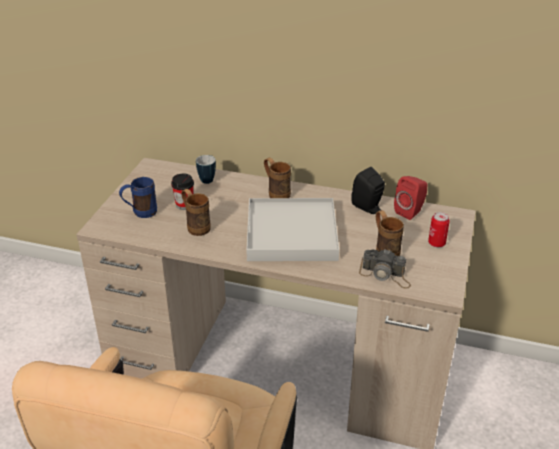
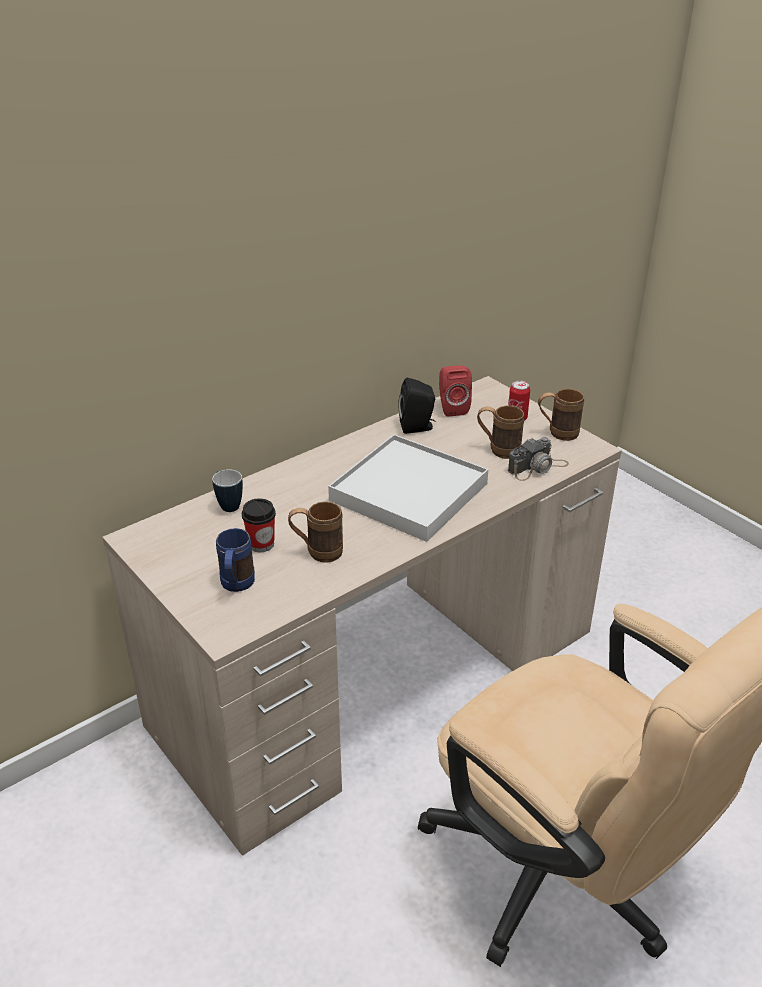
camera: 55 degrees left, 0 degrees up
brown mug [264,158,291,198] -> brown mug moved to [538,389,584,441]

